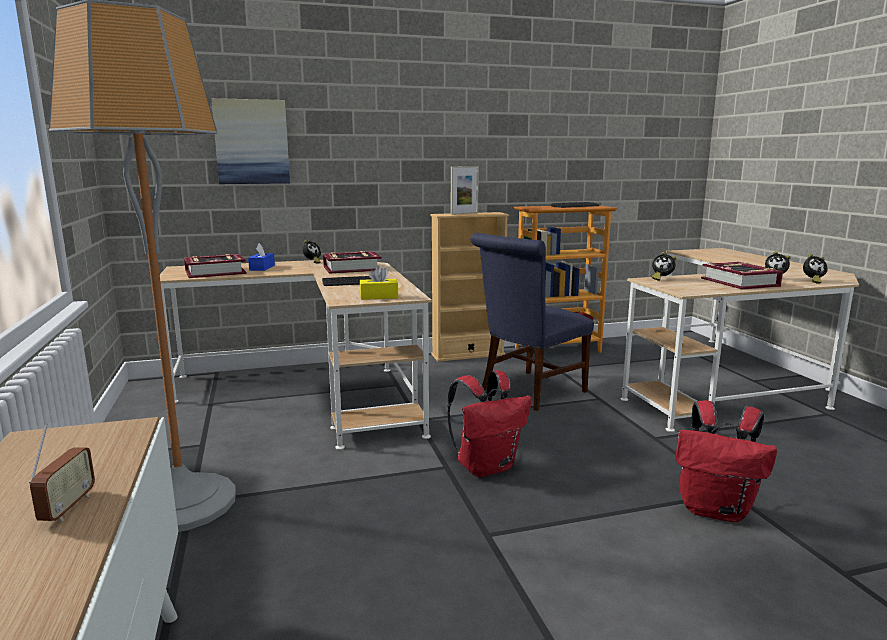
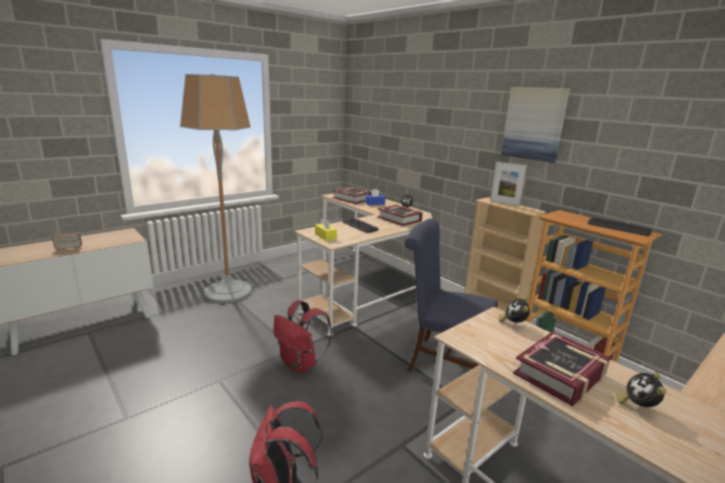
camera: 65 degrees right, 5 degrees up
picture [211,98,290,184] -> picture moved to [501,87,570,163]
alarm clock [803,254,828,284] -> none

